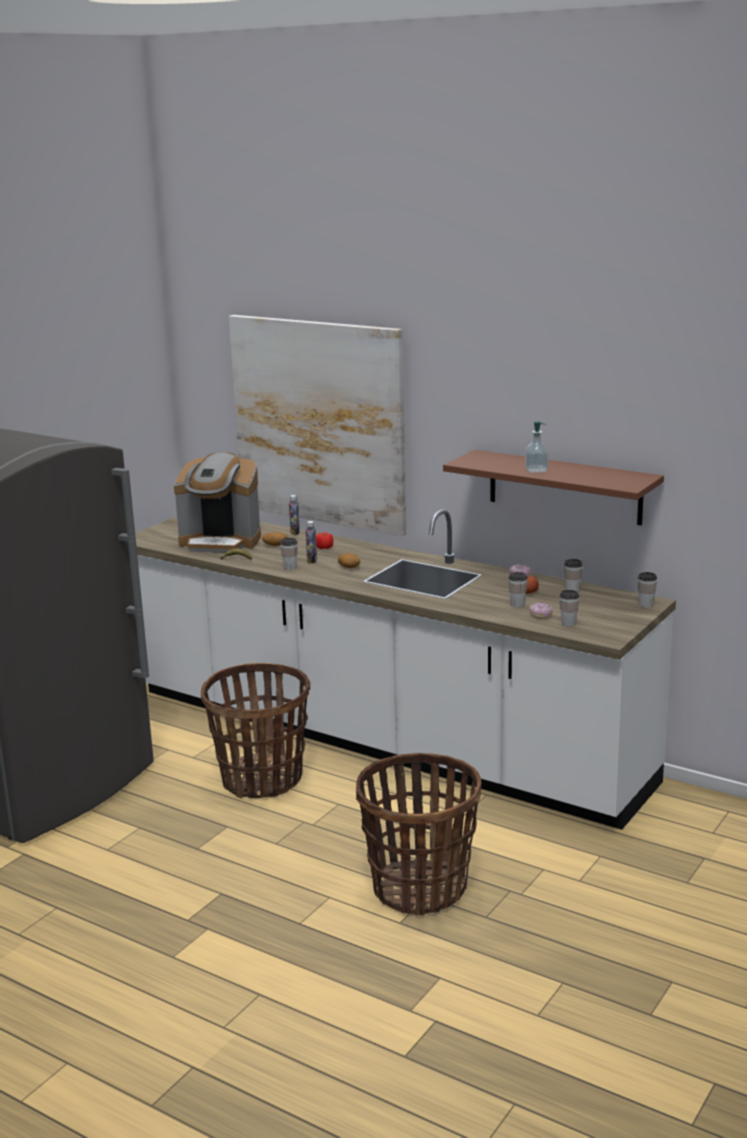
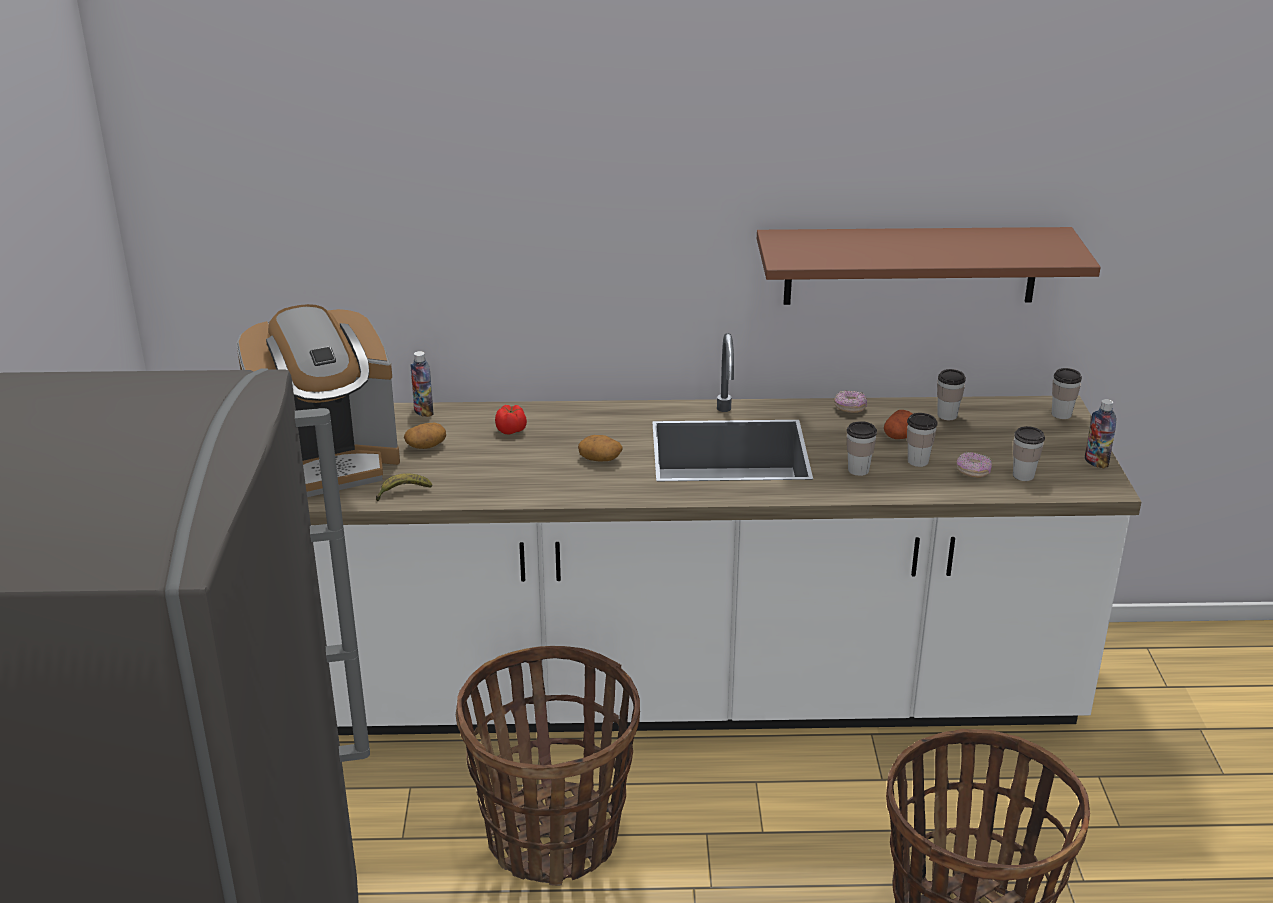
camera: 35 degrees left, 10 degrees up
picture [229,315,406,536] -> none
cup [280,538,298,570] -> cup moved to [847,421,877,476]
bottle [306,521,317,563] -> bottle moved to [1085,399,1116,469]
soap dispenser [525,421,548,473] -> none

